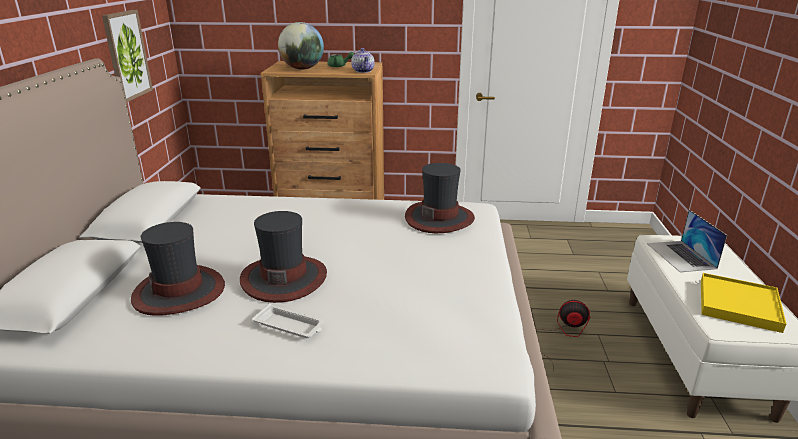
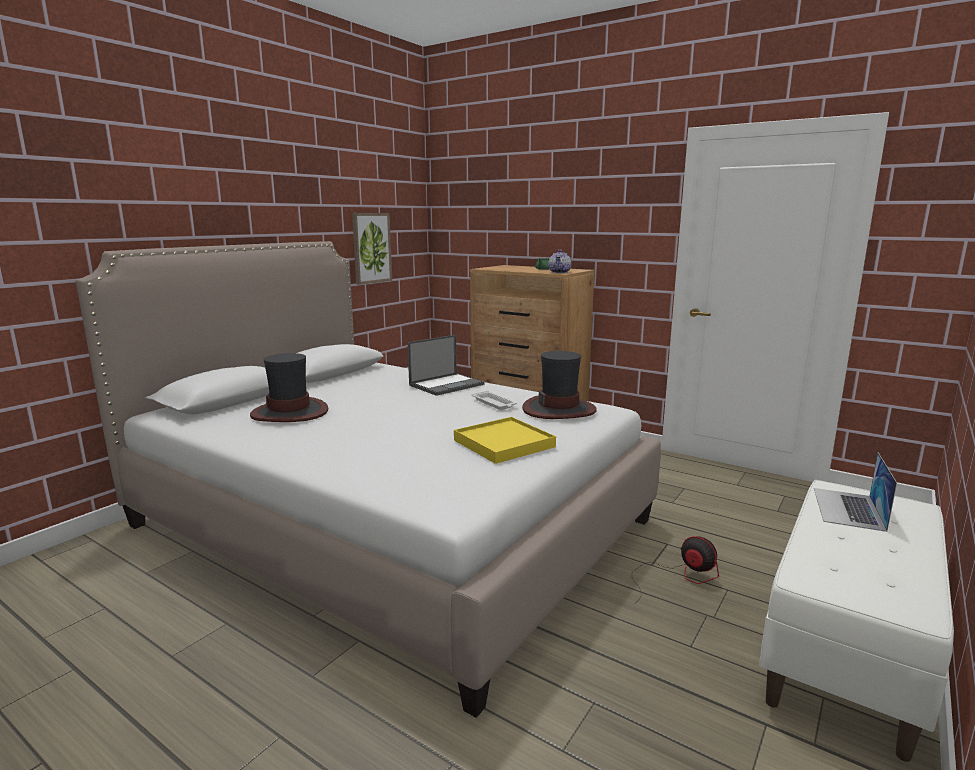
camera: 30 degrees right, 10 degrees down
hat [240,211,327,303] -> none
white tray [252,304,325,338] -> white tray moved to [471,391,517,410]
globe [278,22,324,69] -> none
yellow tray [701,273,786,333] -> yellow tray moved to [454,417,556,464]
none -> laptop [408,335,484,396]

